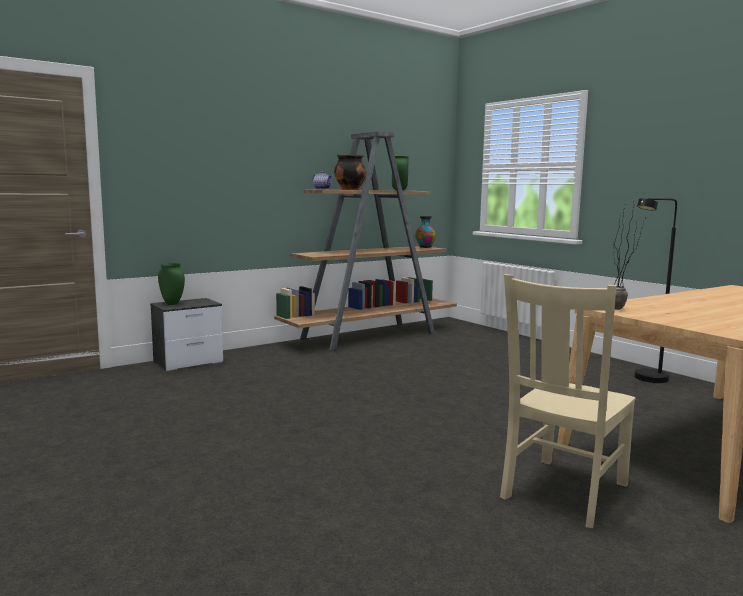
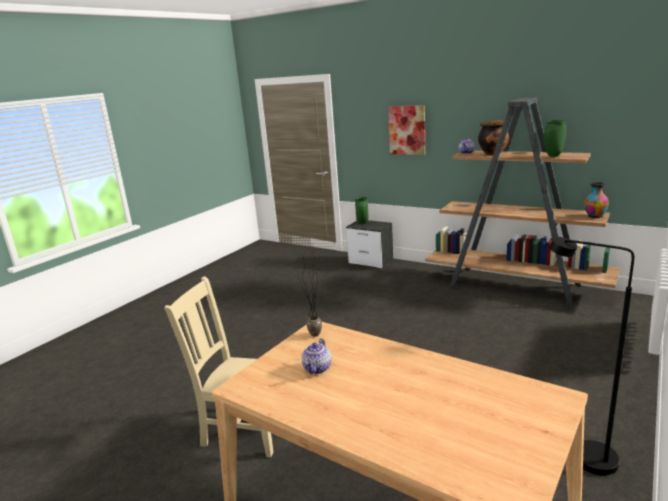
camera: 70 degrees right, 10 degrees up
none -> teapot [302,338,331,374]
none -> picture [388,105,425,155]

